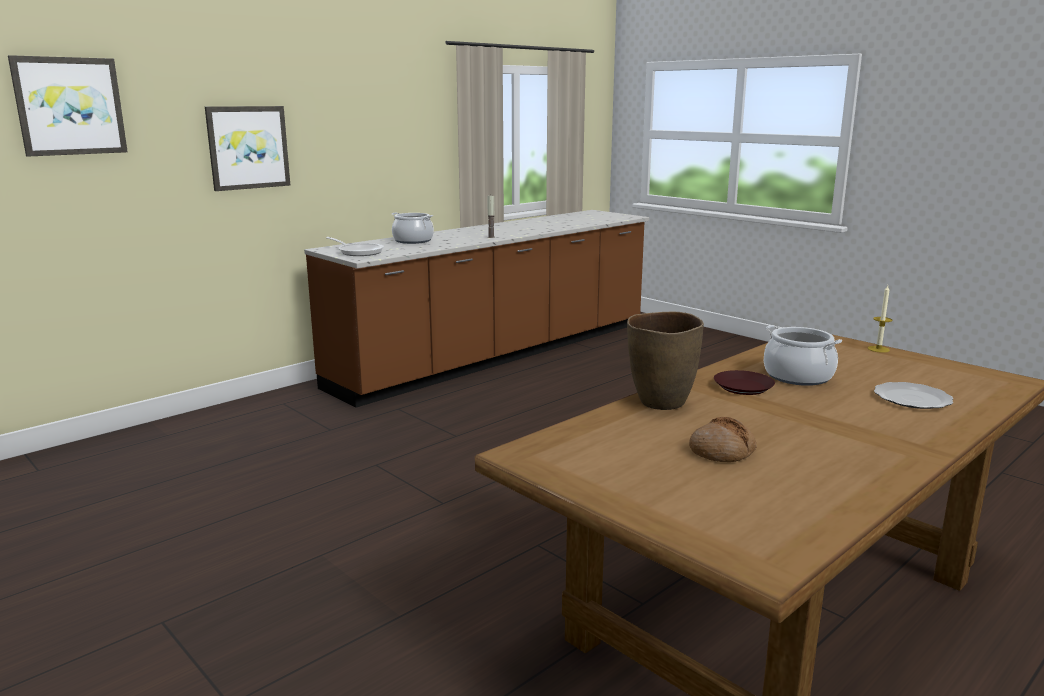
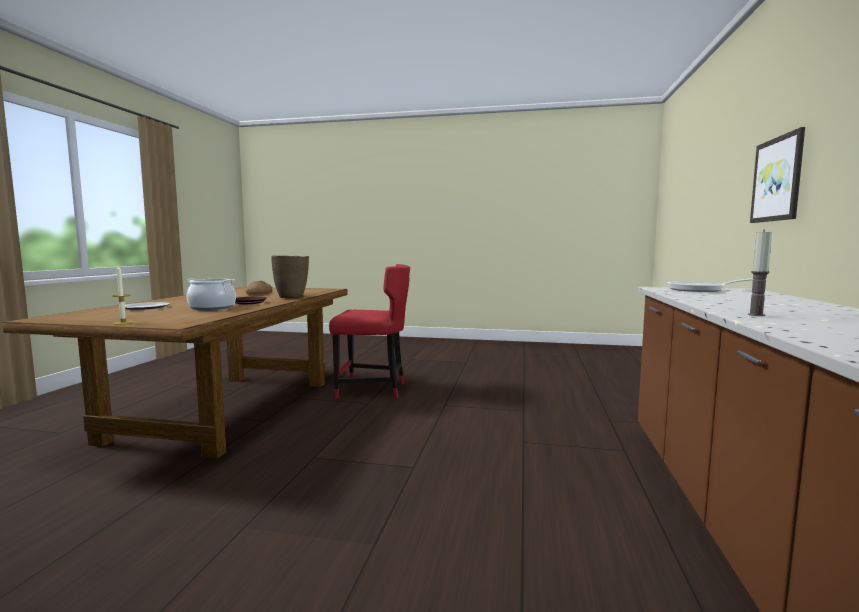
camera: 145 degrees right, 10 degrees down
picture [8,55,128,157] -> none
cooking pot [392,212,434,244] -> none
none -> red chair [329,264,410,399]

